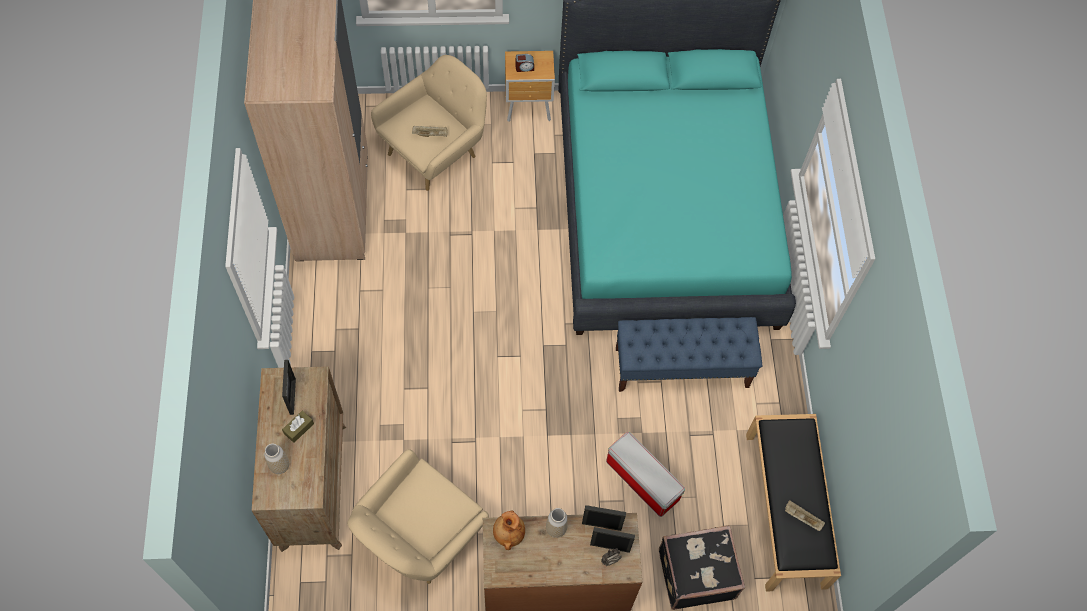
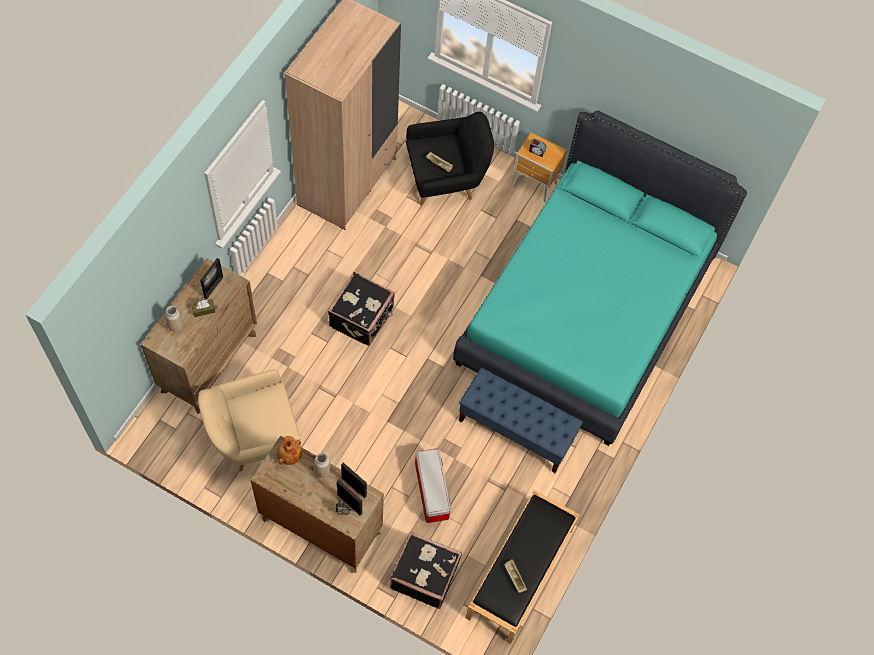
camera: 30 degrees right, 0 degrees up
beige armchair [371,55,487,191] -> black armchair [406,112,494,206]
none -> black suitcase [328,272,395,346]

